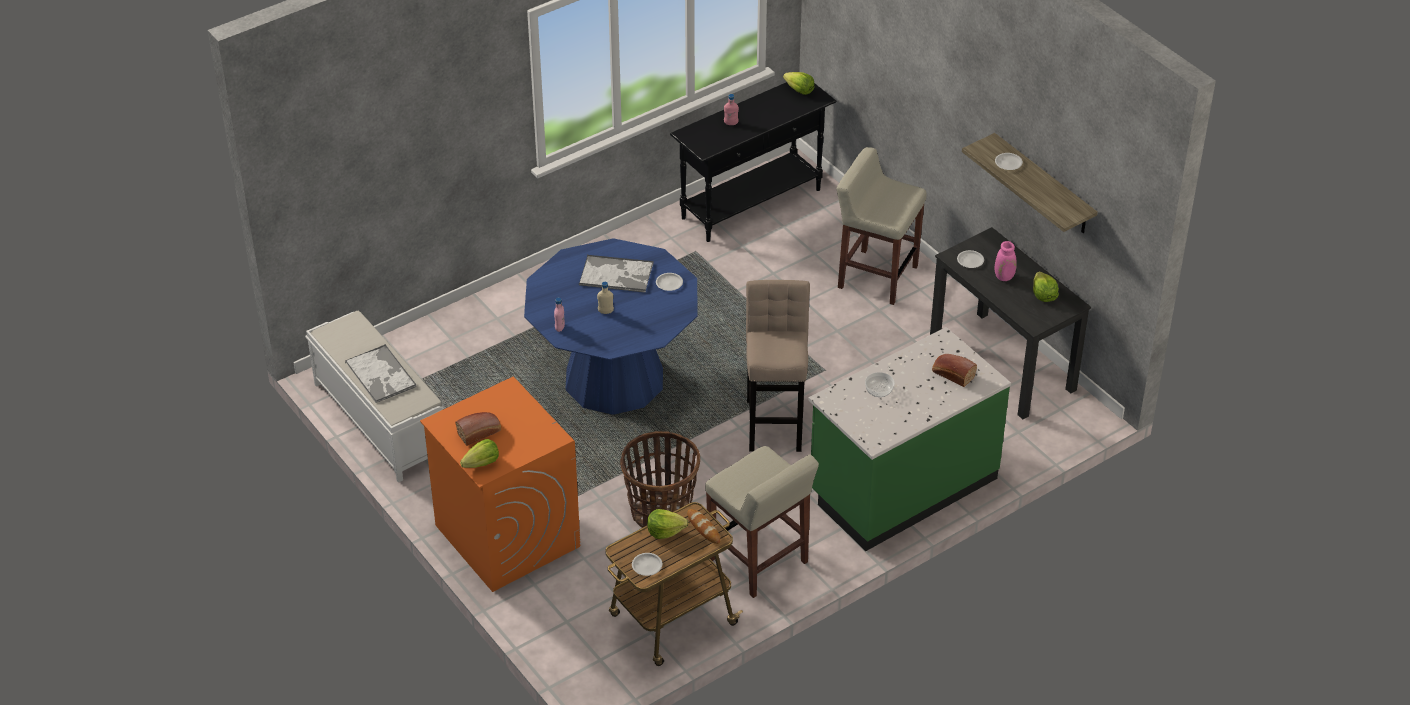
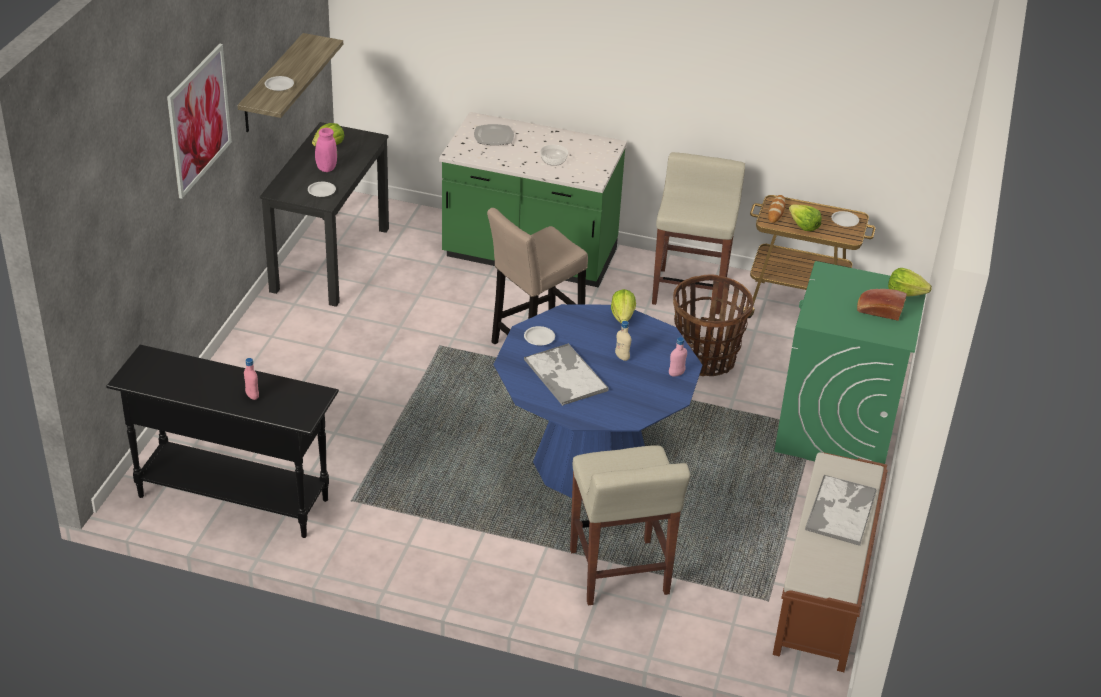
camera: 130 degrees left, 5 degrees down
white bench [305,311,444,483] -> brown bench [773,452,888,672]
orange washing machine [420,377,580,592] -> green washing machine [774,261,926,464]
lettuce [783,72,815,95] -> lettuce moved to [611,289,636,324]
beige stool [836,147,927,305] -> beige stool moved to [570,445,690,605]
bread [932,354,977,387] -> plate [474,124,514,145]
none -> picture [167,44,232,199]

